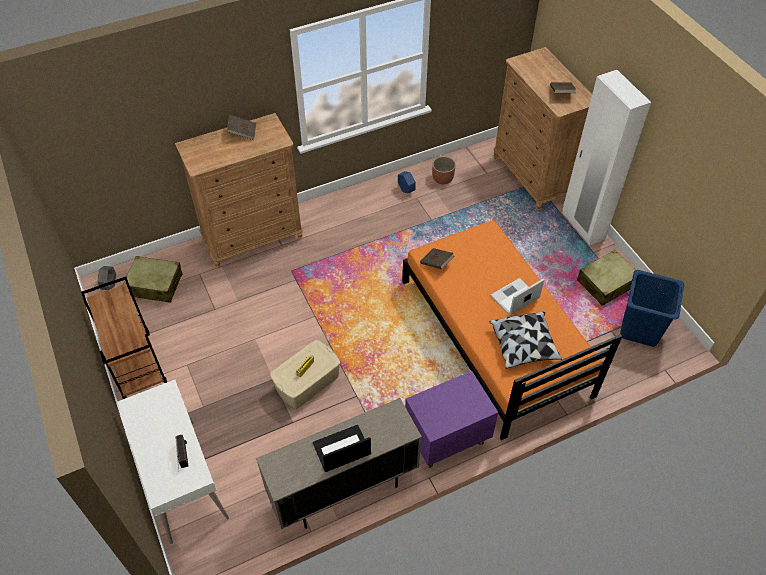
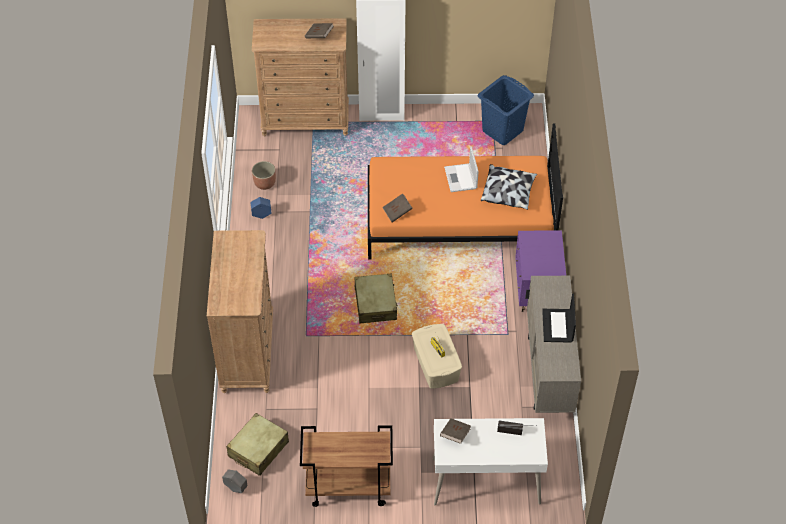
camera: 65 degrees left, 0 degrees up
brown book [227,115,256,140] -> brown book moved to [440,418,471,444]
beige suitcase [577,250,635,306] -> beige suitcase moved to [354,274,398,324]

